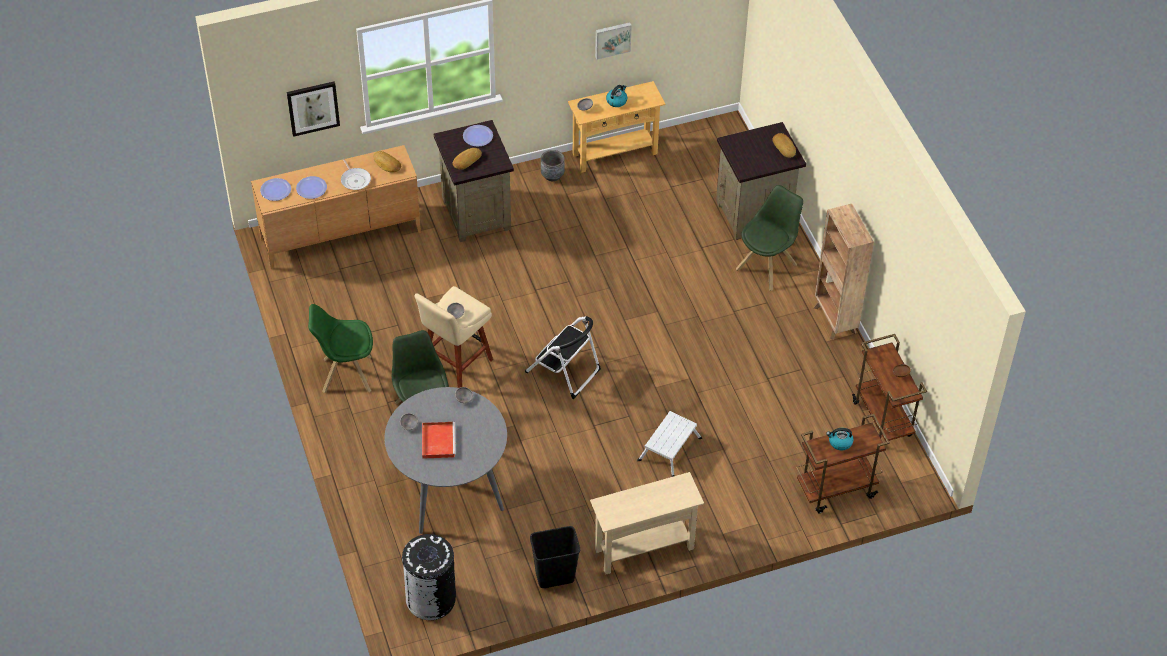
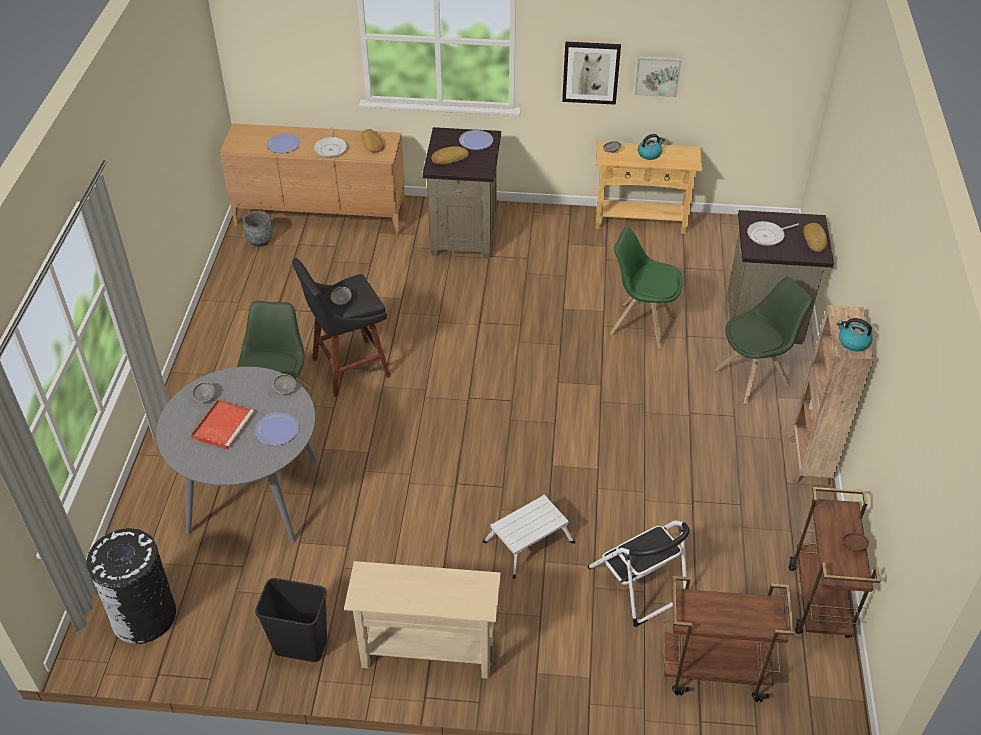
camera: 25 degrees right, 5 degrees down
plate [260,178,291,201] -> plate moved to [255,412,299,445]
picture [287,81,340,137] -> picture moved to [562,41,621,105]
green chair [308,304,373,393] -> green chair moved to [610,227,683,349]
beige stool [415,286,493,388] -> black stool [293,258,391,397]
step ladder [525,316,601,399] -> step ladder moved to [588,520,689,627]
grey planter [541,150,565,181] -> grey planter moved to [243,211,273,247]
kettle [826,428,854,450] -> kettle moved to [837,318,873,351]
none -> frying pan [747,221,799,246]

